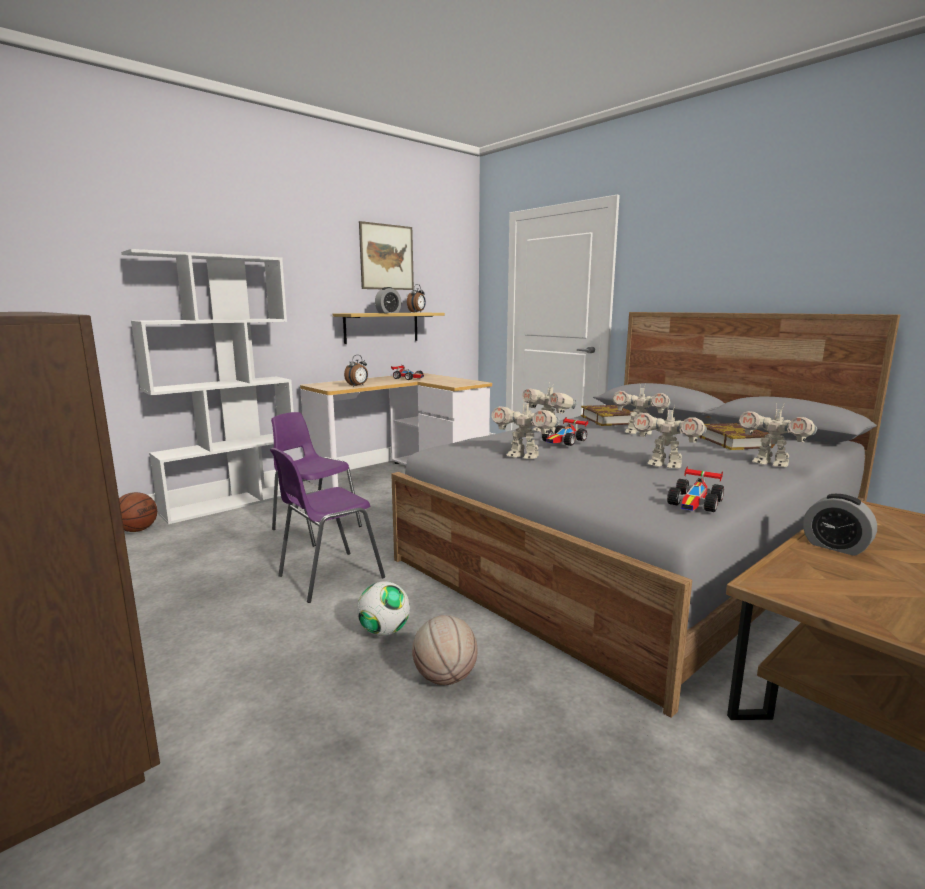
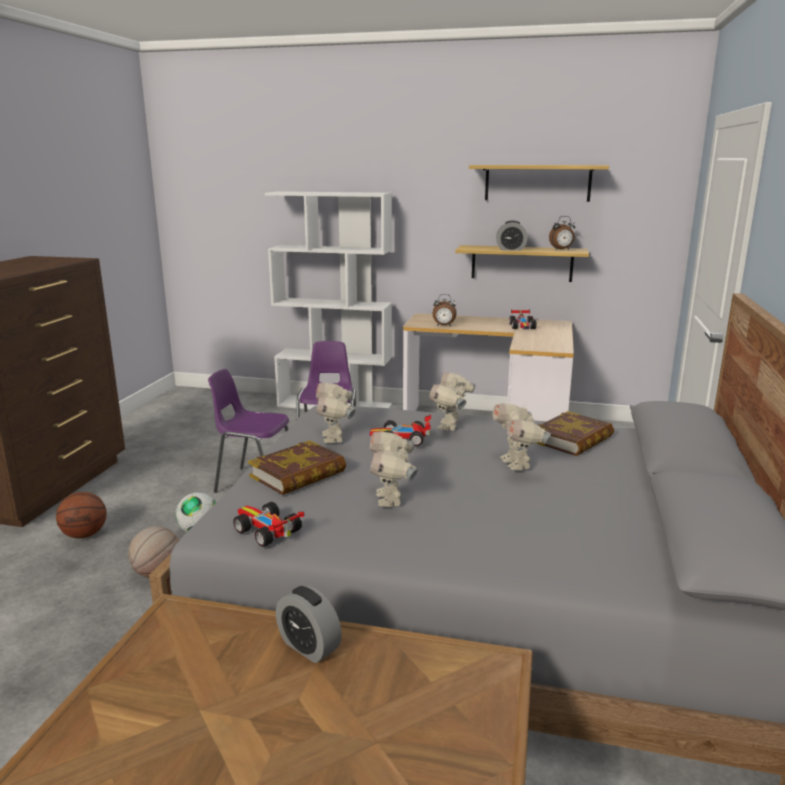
camera: 55 degrees right, 5 degrees up
basketball [119,492,157,532] -> basketball moved to [56,492,107,539]
picture [359,221,414,290] -> shelf [469,165,609,202]
toy car [667,467,724,512] -> toy car turned 45 degrees clockwise [233,502,304,547]
book [699,423,775,450] -> book moved to [248,440,346,495]
toy robot [739,403,817,467] -> none
alarm clock [803,494,877,556] -> alarm clock turned 60 degrees counterclockwise [276,586,342,663]

